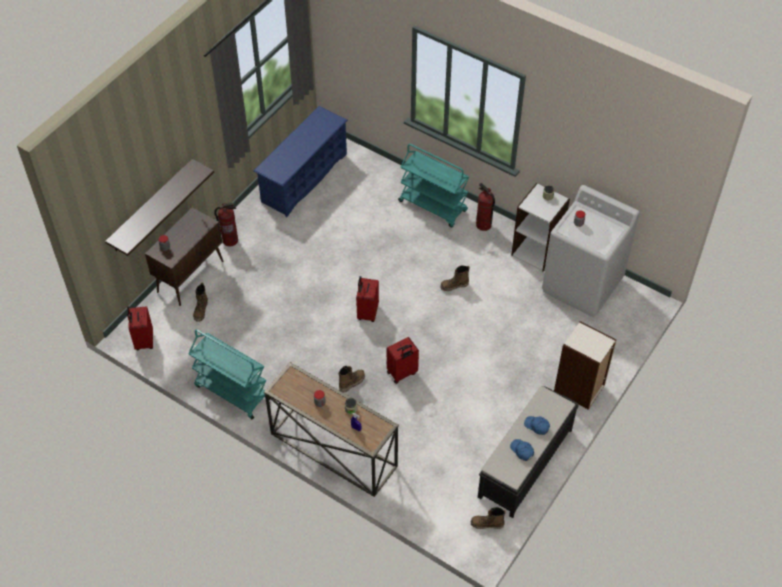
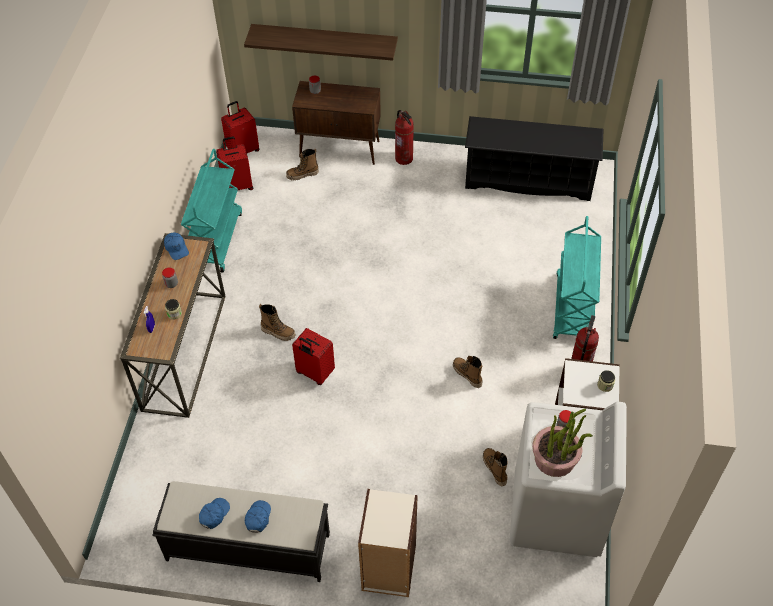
camera: 65 degrees right, 0 degrees up
blue shoe rack [253,106,348,217] -> black shoe rack [465,116,604,201]
red suitcase [356,276,379,322] -> red suitcase moved to [216,137,253,190]
boot [471,507,506,529] -> boot moved to [483,448,508,487]
none -> blue cap [164,233,189,260]
none -> potted plant [532,409,593,477]

